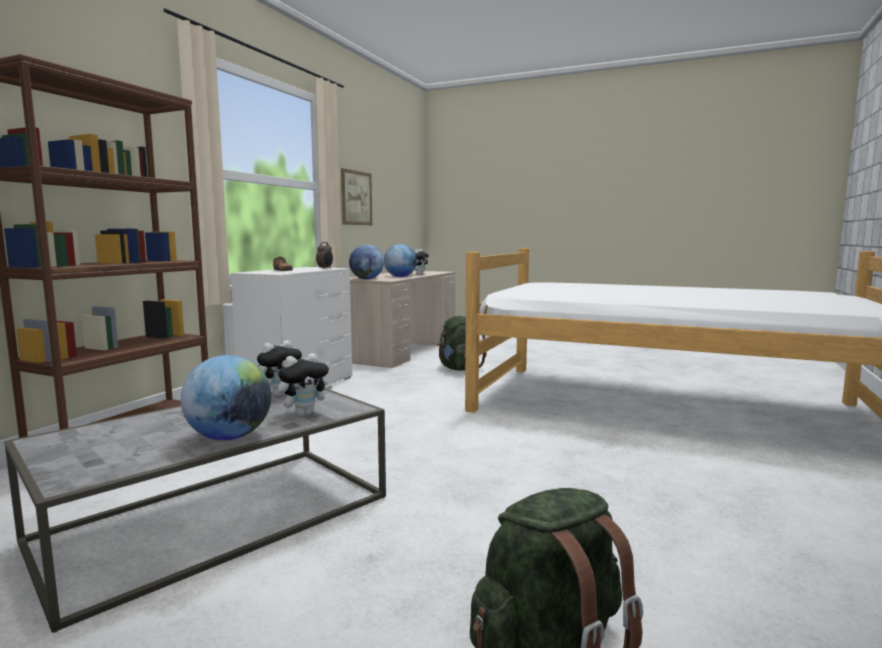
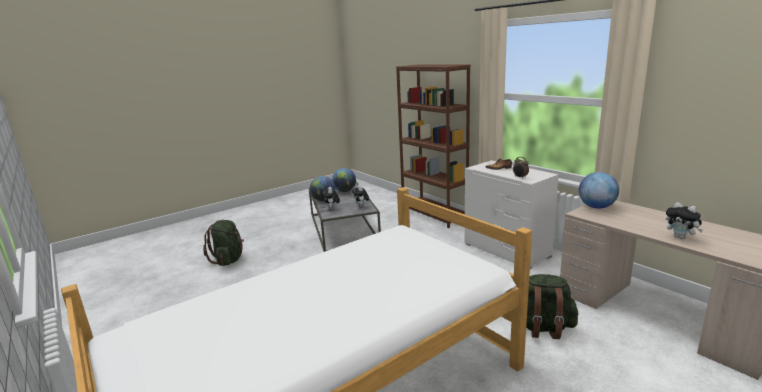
camera: 120 degrees right, 10 degrees up
picture [341,168,372,225] -> none
globe [384,244,417,277] -> globe moved to [332,168,356,192]

